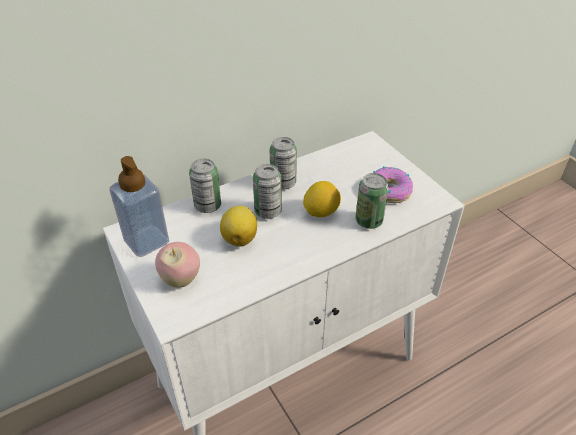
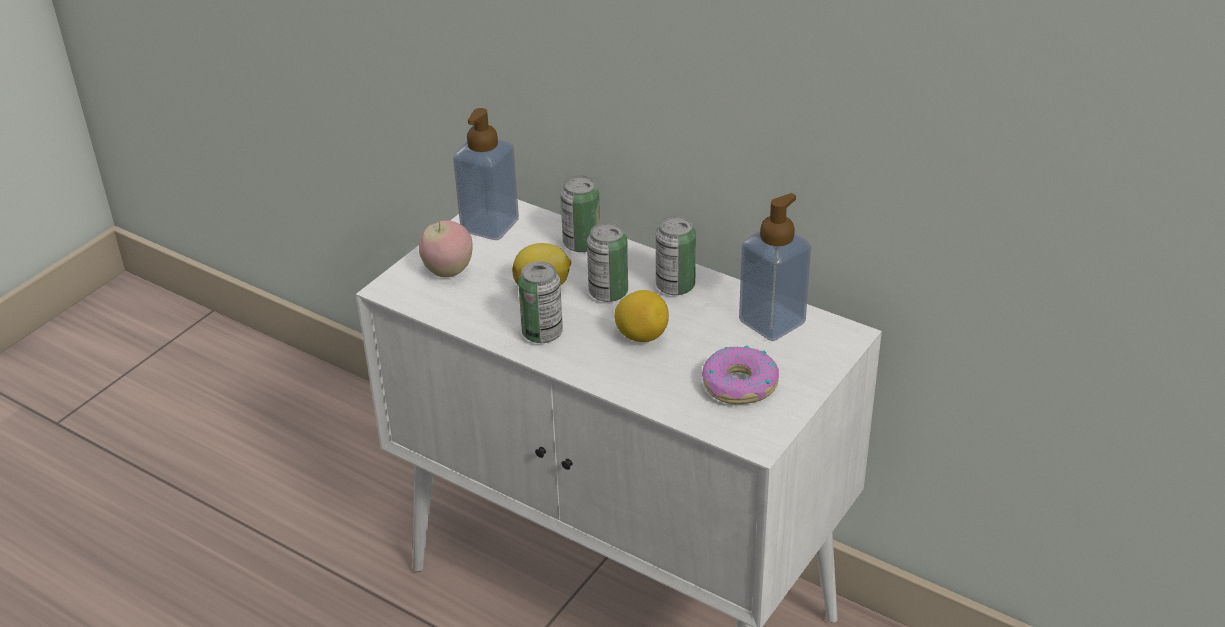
camera: 65 degrees right, 5 degrees down
can [355,173,388,229] -> can moved to [518,261,563,343]
none -> soap dispenser [739,193,811,341]

